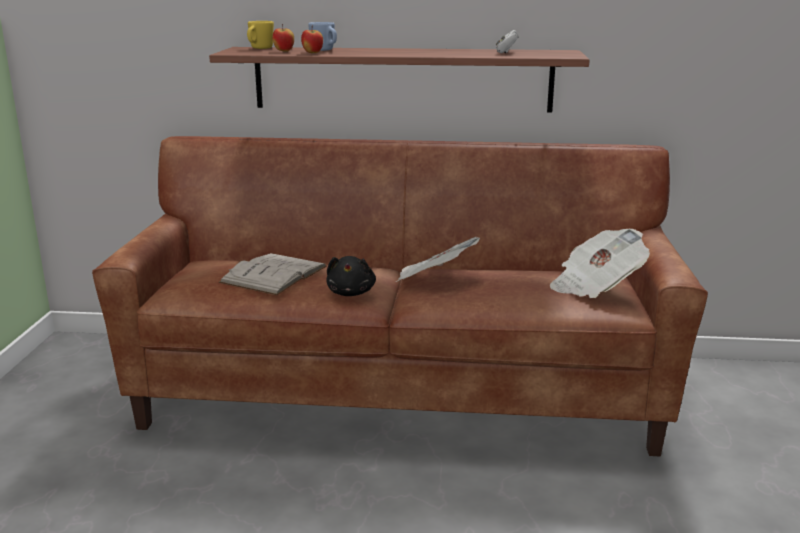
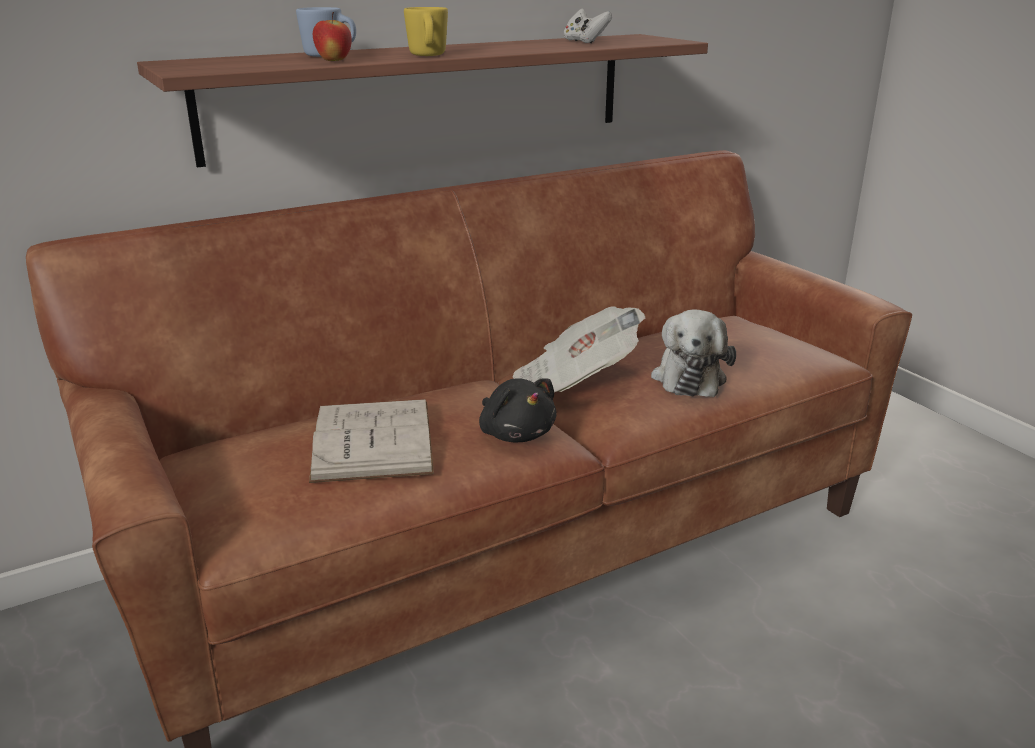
camera: 35 degrees left, 5 degrees up
yellow mug [247,21,274,49] -> yellow mug moved to [404,7,448,56]
apple [273,24,294,52] -> none
newspaper [550,229,650,298] -> none
none -> plush toy [651,309,736,397]

